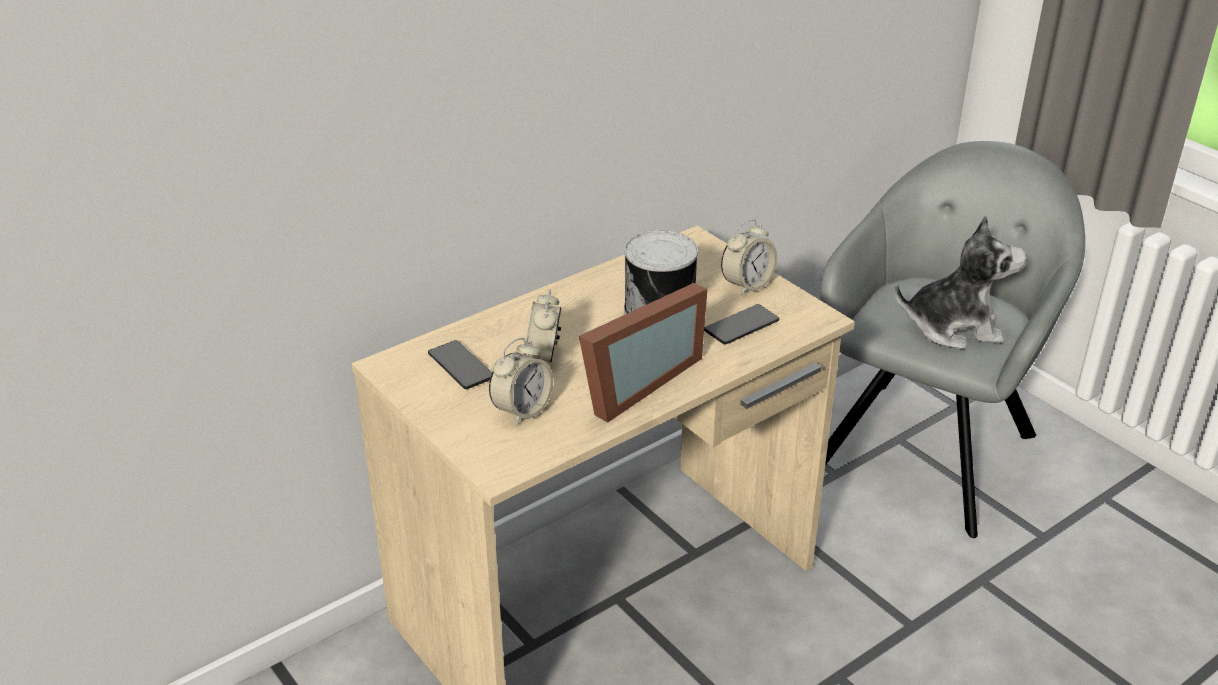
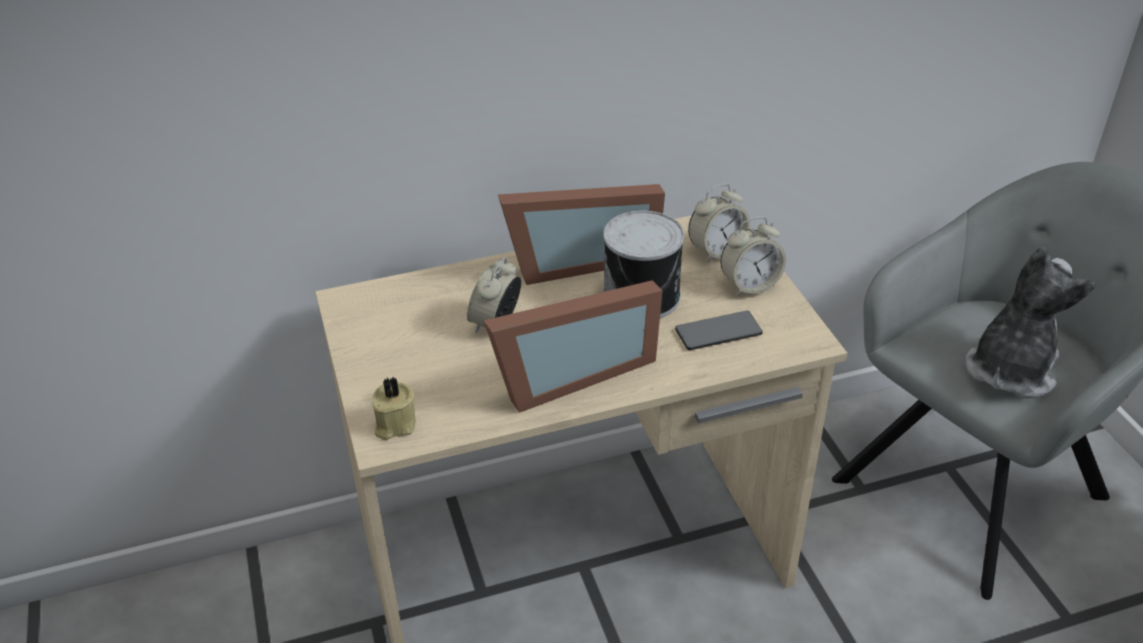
camera: 20 degrees right, 5 degrees up
phone [428,340,492,389] -> none
alarm clock [489,337,553,425] -> alarm clock moved to [688,184,750,263]
plush toy [895,216,1027,349] -> plush toy turned 75 degrees counterclockwise [966,247,1096,399]
none -> beige candle [372,376,416,440]
none -> picture frame [498,184,665,285]

